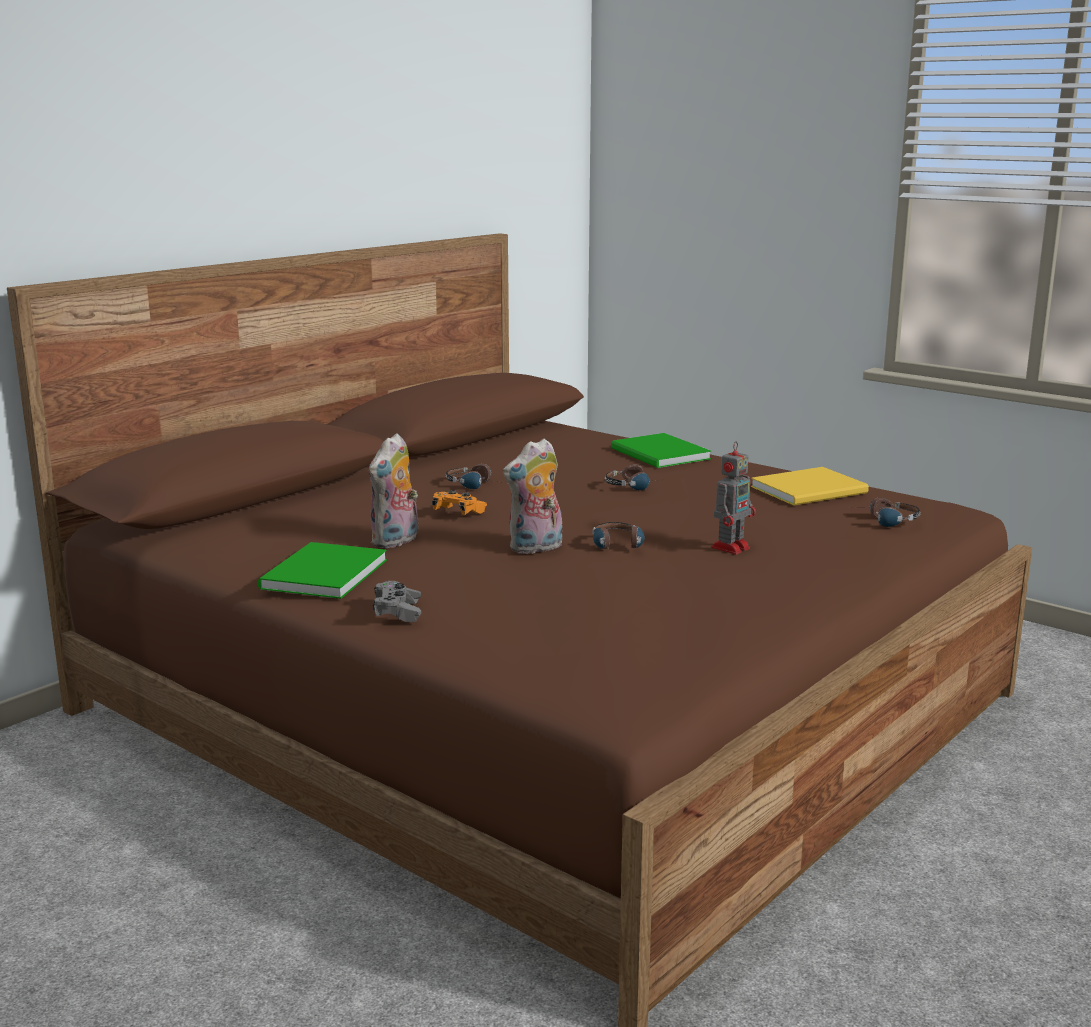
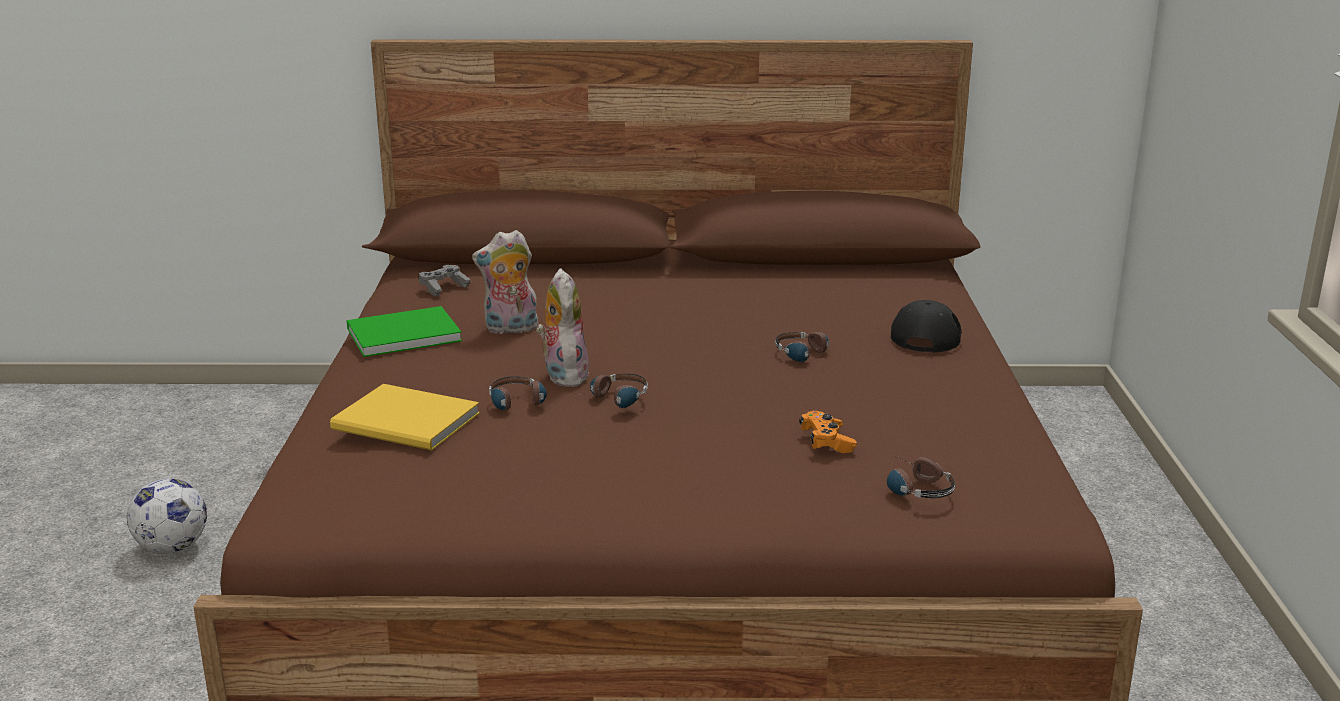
camera: 50 degrees right, 5 degrees up
grey game controller [373,581,421,622] -> grey game controller moved to [418,265,471,296]
orange game controller [432,490,487,515] -> orange game controller moved to [799,411,857,453]
headphones [446,464,497,489] -> headphones moved to [489,376,547,411]
plush toy [503,438,562,554] -> plush toy turned 60 degrees clockwise [536,268,589,387]
green book [611,433,711,468] -> black cap [891,300,961,353]
toy robot [711,441,756,554] -> none
yellow book [751,467,869,506] -> yellow book moved to [330,384,480,451]
none -> football [127,479,207,554]

